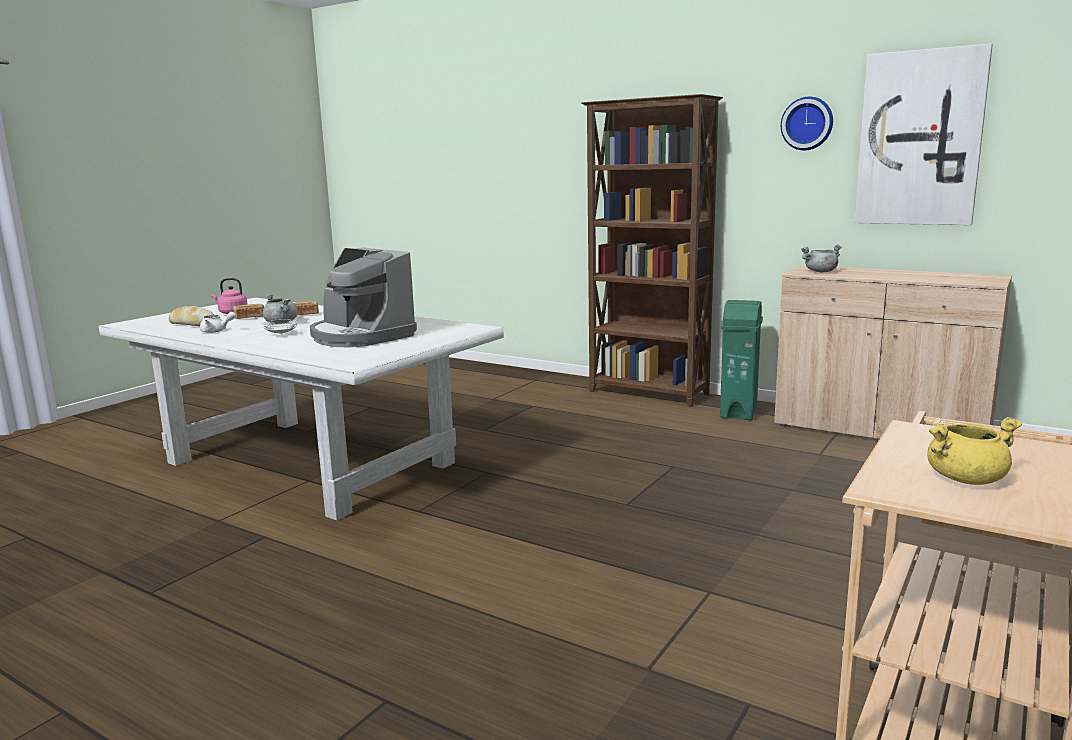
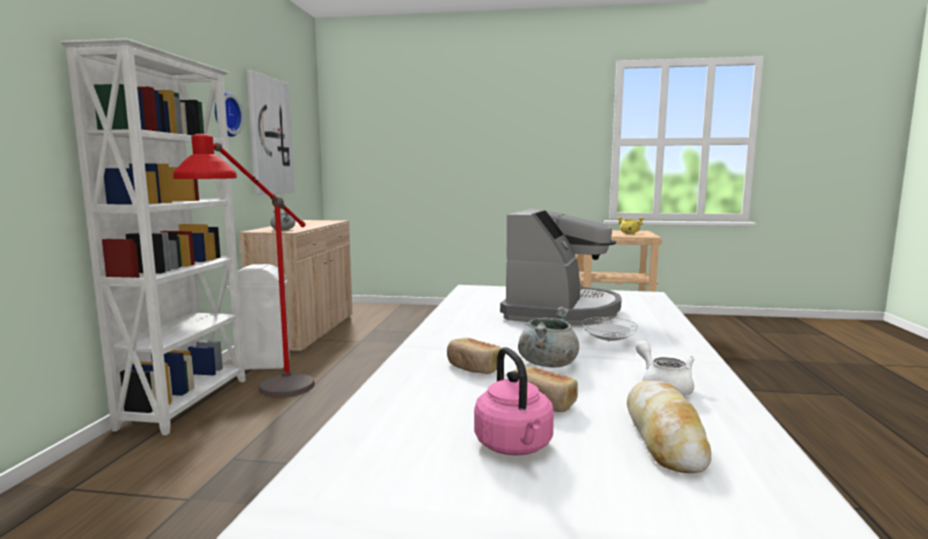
camera: 115 degrees left, 5 degrees down
brown bookcase [581,94,723,407] -> white bookcase [60,38,246,435]
green trash can [720,300,763,420] -> white trash can [227,264,290,370]
none -> red floor lamp [173,134,315,398]

